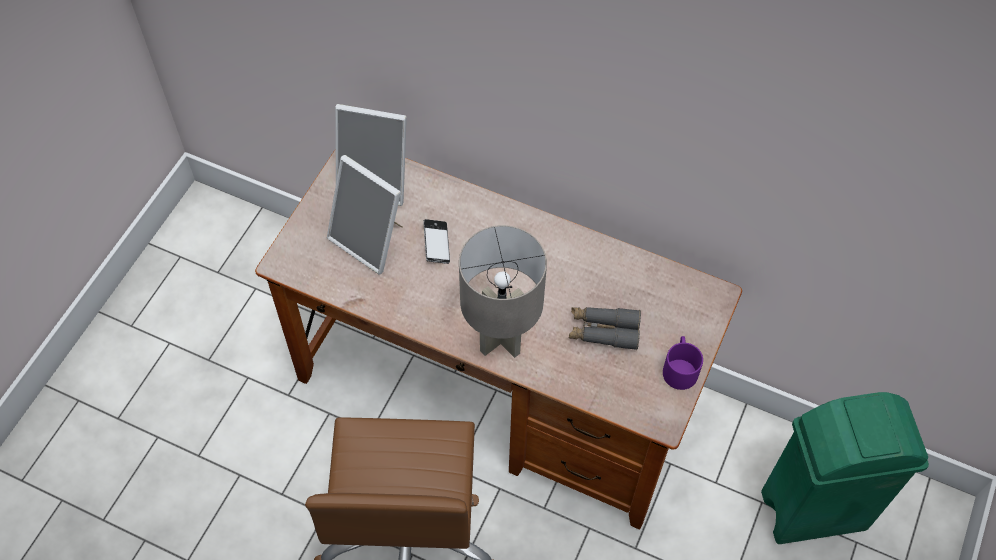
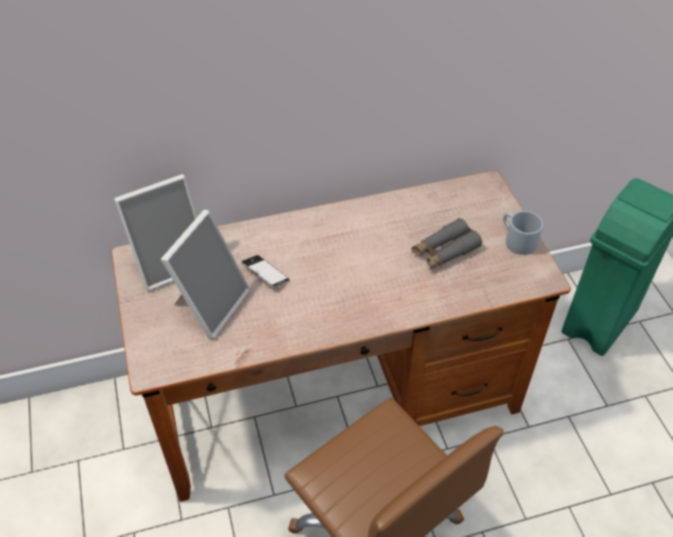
camera: 40 degrees left, 10 degrees down
picture frame [327,155,402,275] -> picture frame turned 60 degrees counterclockwise [161,210,250,339]
grey table lamp [459,225,547,358] -> none
purple mug [663,336,703,390] -> grey mug [503,211,543,255]

